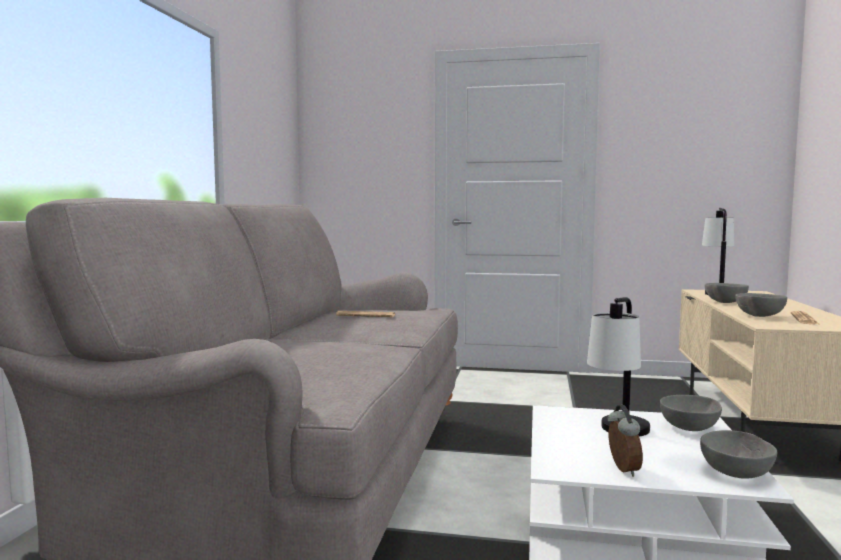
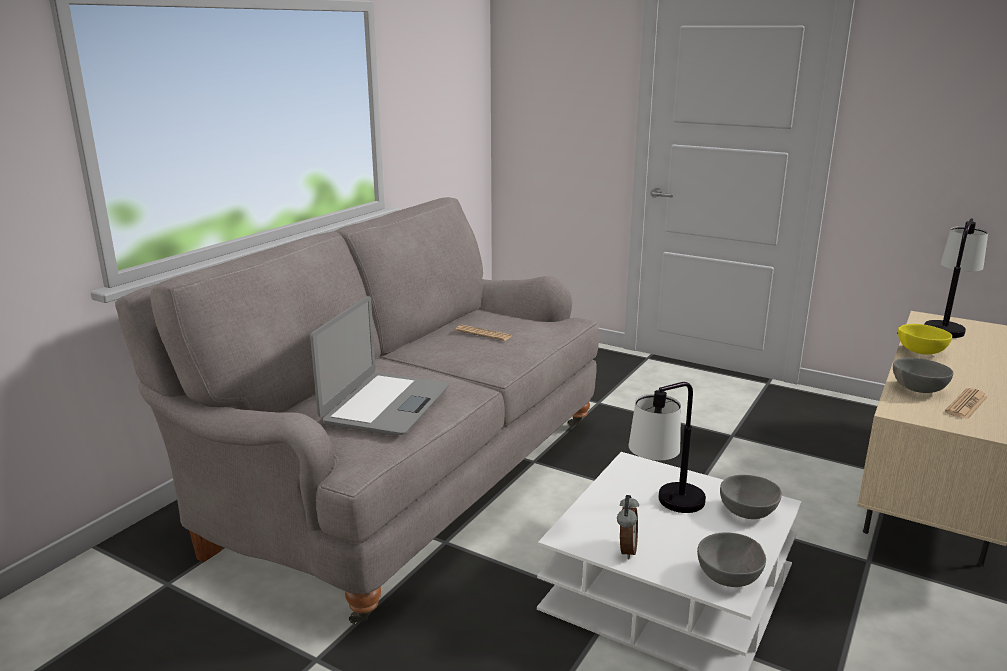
camera: 20 degrees right, 15 degrees up
grey bowl [705,283,749,303] -> yellow bowl [898,324,952,354]
none -> laptop [310,296,449,435]

